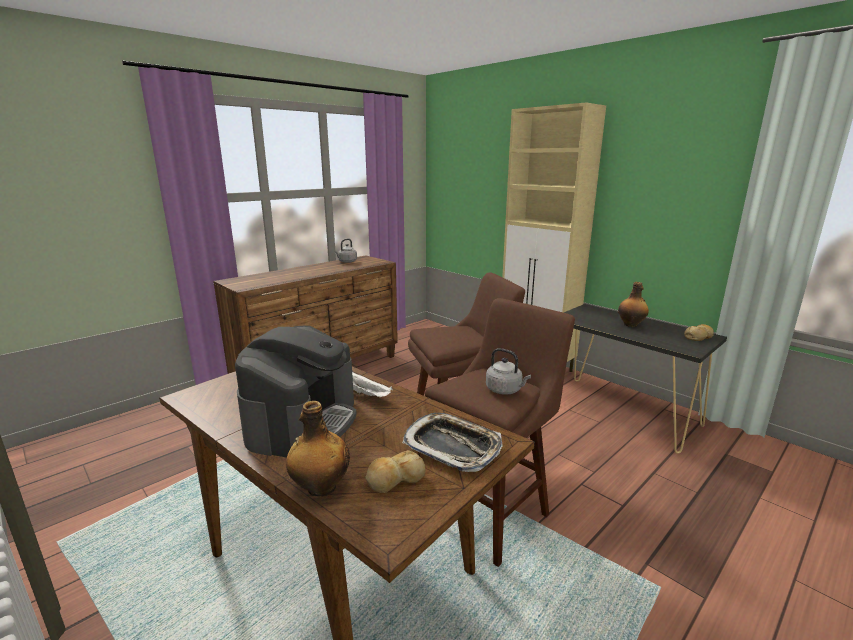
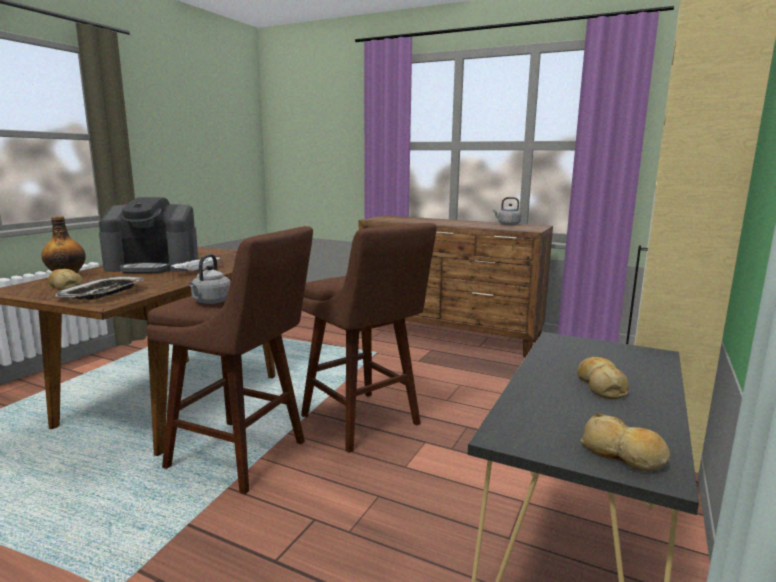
camera: 70 degrees right, 5 degrees down
bottle [618,282,649,327] -> bread [577,357,629,399]

